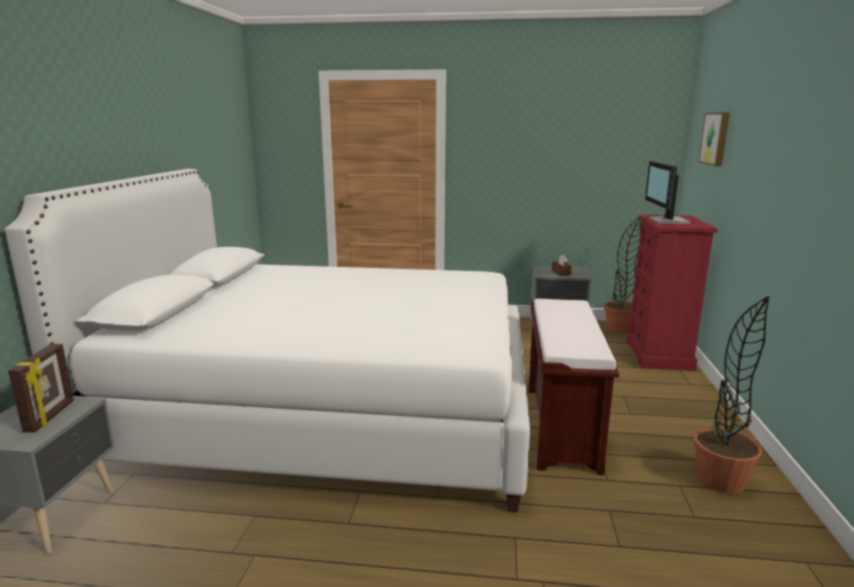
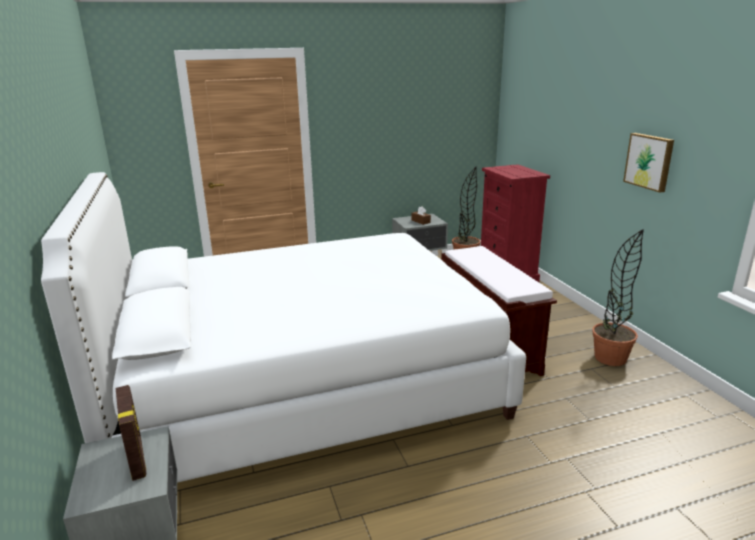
camera: 25 degrees left, 5 degrees up
monitor [645,161,691,224] -> none
picture [698,112,730,166] -> picture moved to [623,133,674,193]

